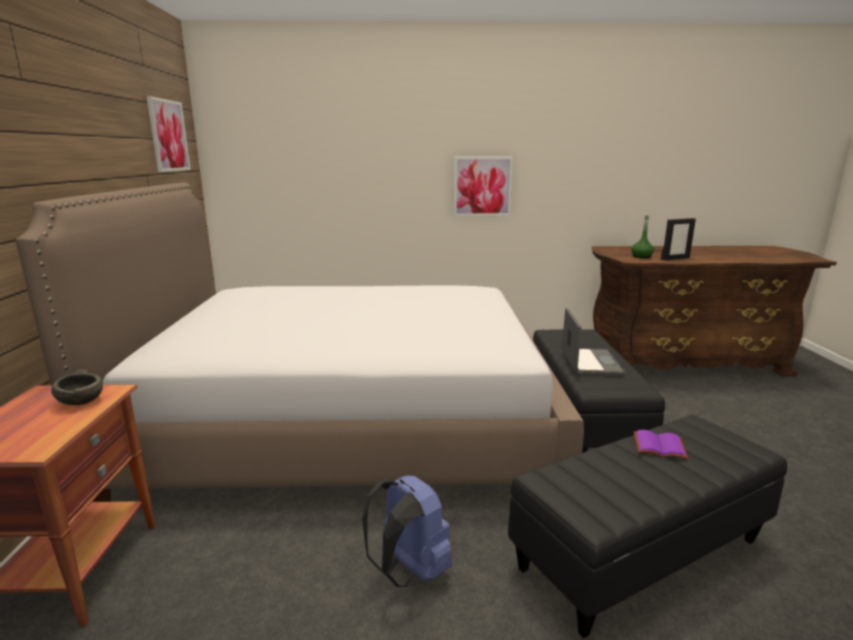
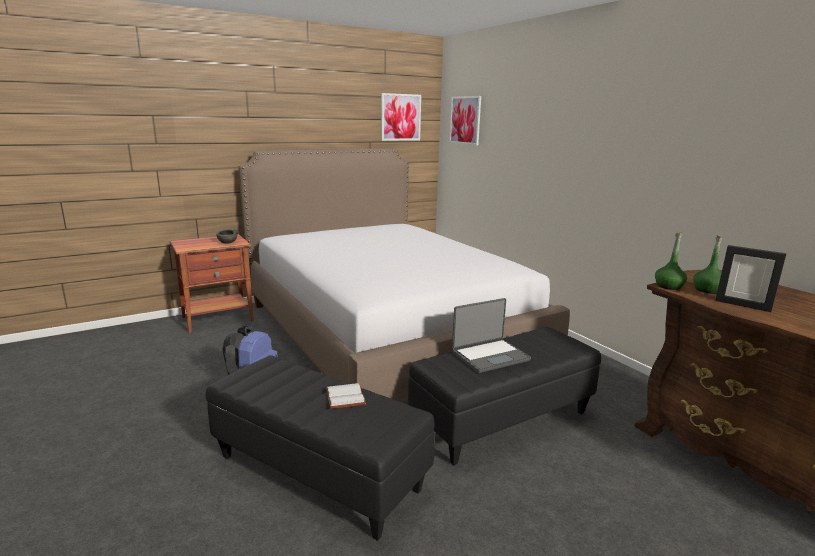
camera: 60 degrees right, 0 degrees up
picture [453,157,513,216] -> picture moved to [449,96,481,145]
purple book [634,430,689,459] -> white book [326,383,366,409]
none -> green bottle [655,233,687,290]

